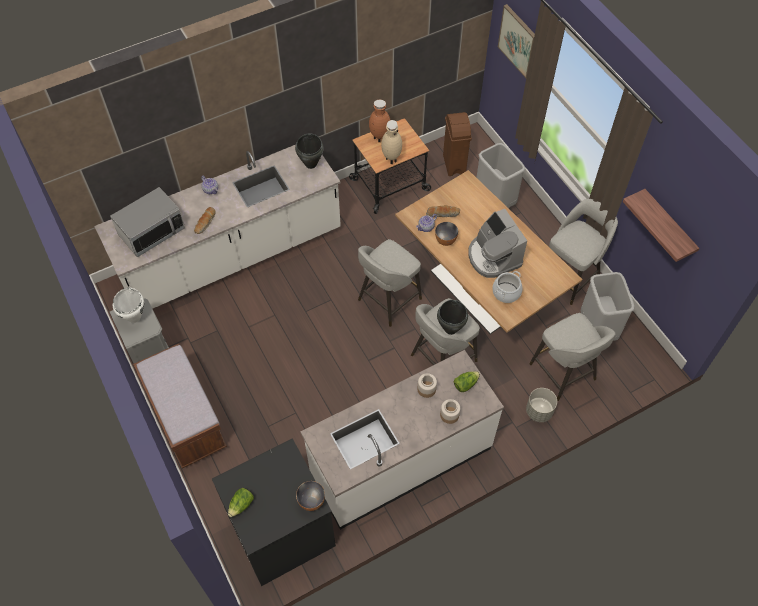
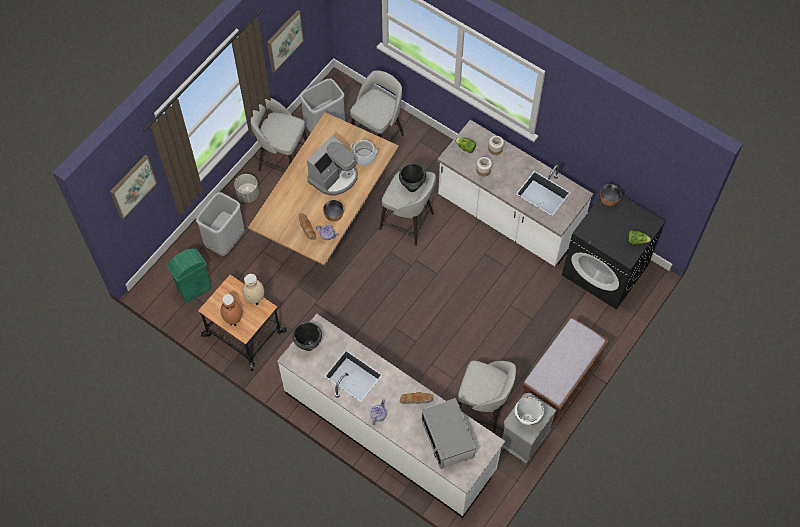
camera: 115 degrees left, 5 degrees up
microwave [110,187,185,257] -> microwave turned 135 degrees counterclockwise [422,398,476,469]
grey stool [358,239,422,327] -> grey stool moved to [458,361,516,434]
brown trash can [443,112,472,176] -> green trash can [167,249,212,303]
grey planter [526,388,557,422] -> grey planter moved to [234,174,259,203]
shelf [623,189,699,262] -> picture [267,10,304,72]

